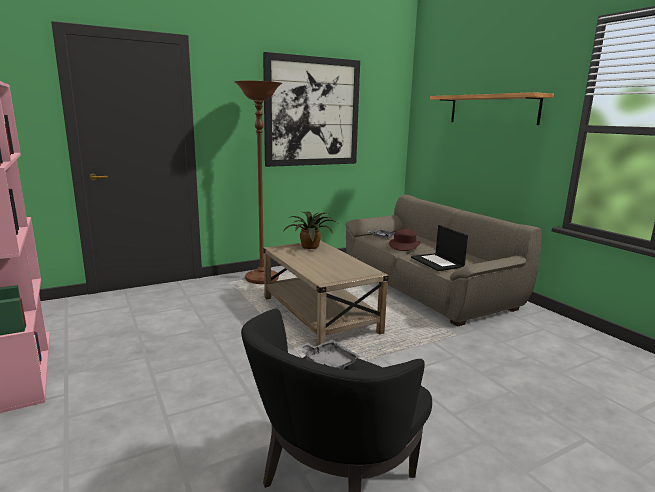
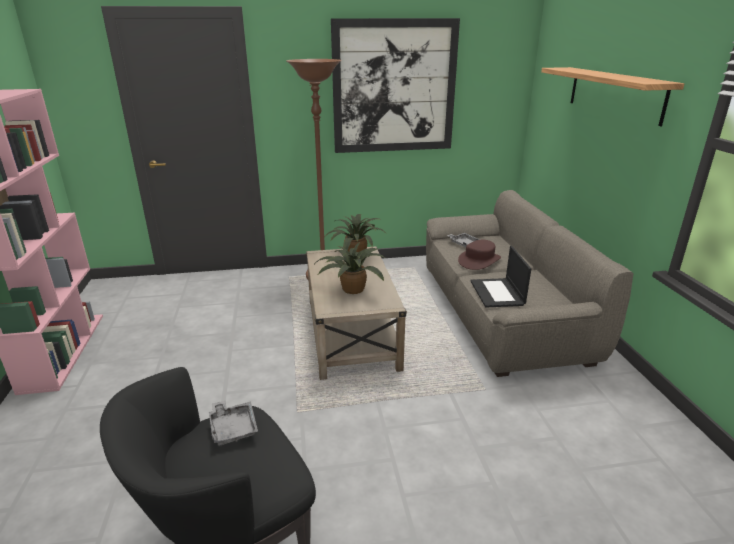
camera: 20 degrees right, 10 degrees up
none -> potted plant [313,242,385,294]

